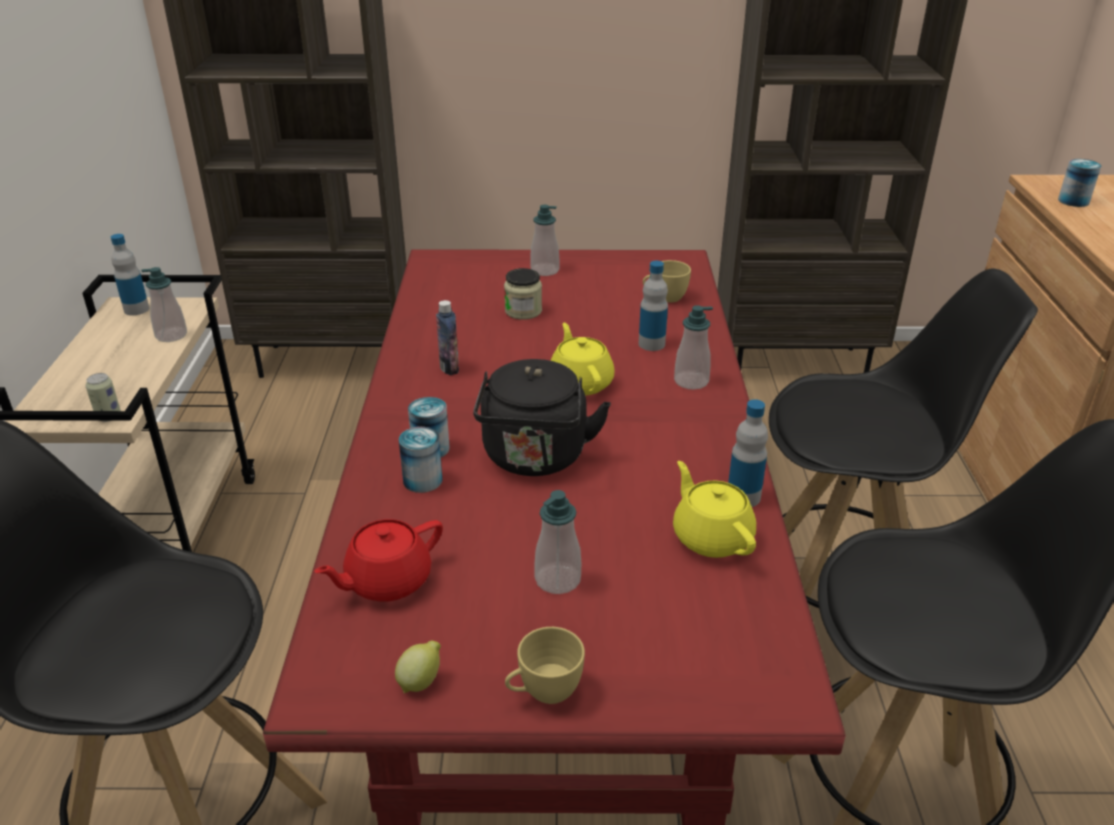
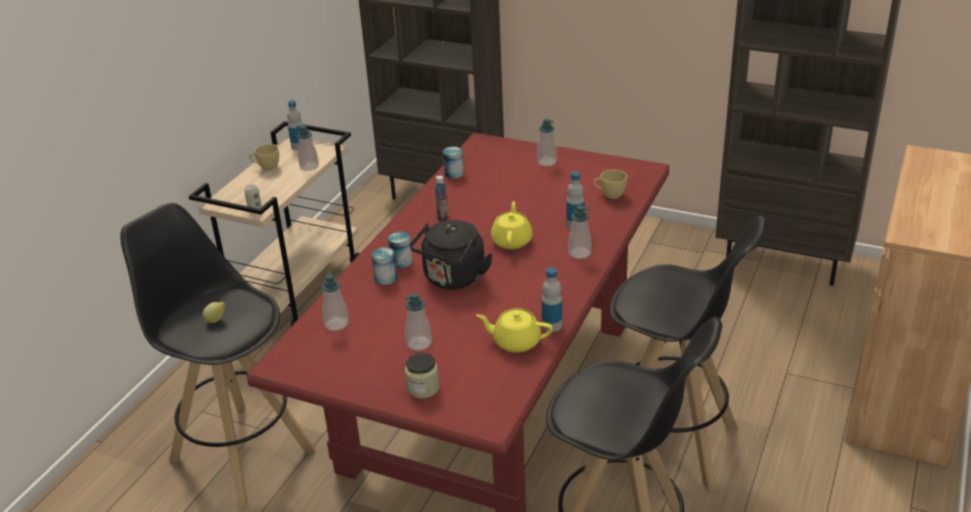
camera: 25 degrees right, 0 degrees up
red teapot [314,519,443,601] -> soap dispenser [321,271,349,331]
lemon [395,641,441,693] -> lemon moved to [203,302,226,323]
jar [504,268,542,320] -> jar moved to [405,353,439,398]
yellow cup [505,627,585,704] -> yellow cup moved to [249,144,279,171]
yellow teapot [673,461,756,558] -> yellow teapot turned 75 degrees counterclockwise [476,308,553,353]
can [1058,159,1101,207] -> can moved to [443,146,464,179]

